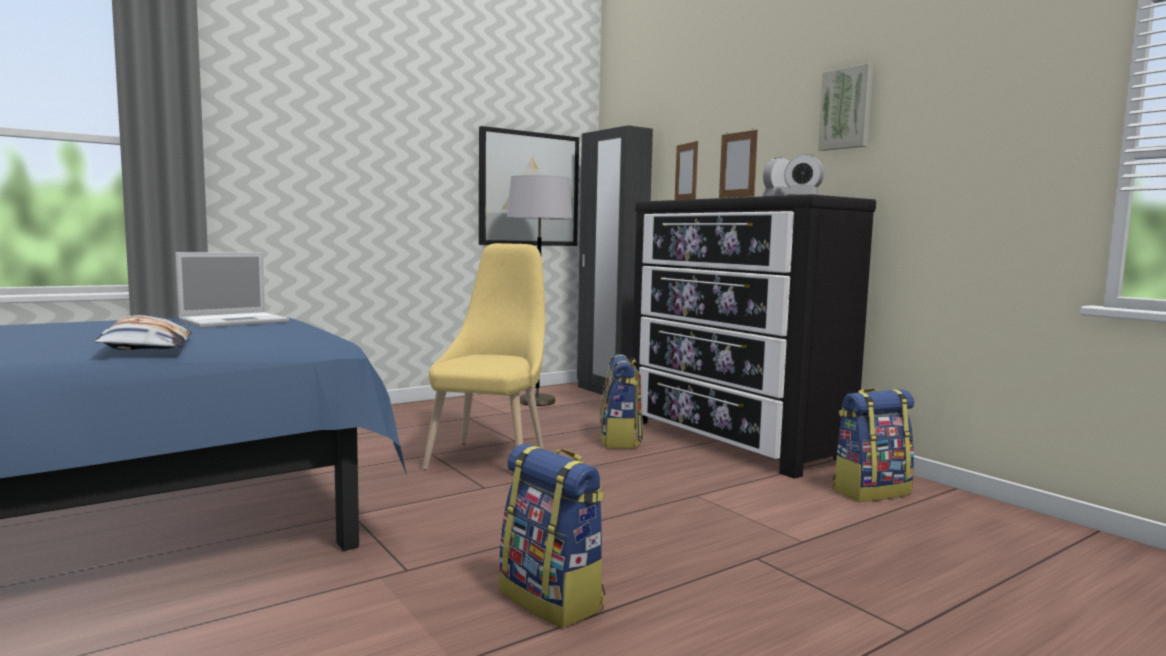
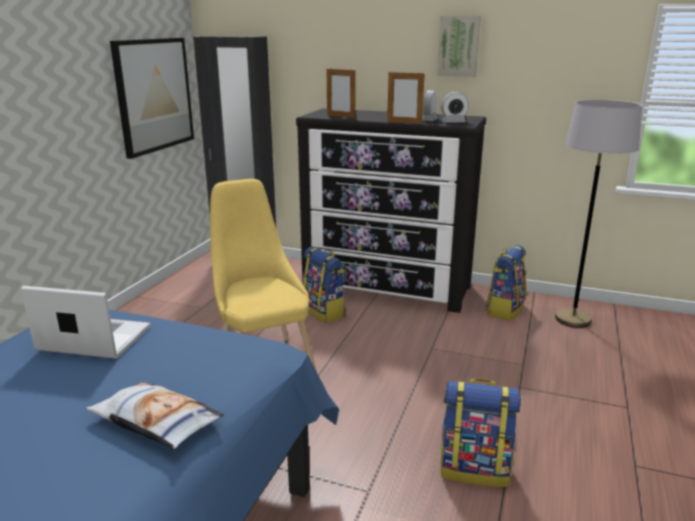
camera: 35 degrees left, 15 degrees up
laptop [175,252,290,328] -> laptop turned 90 degrees counterclockwise [21,286,151,359]
grey floor lamp [507,175,573,406] -> grey floor lamp moved to [555,100,642,328]

